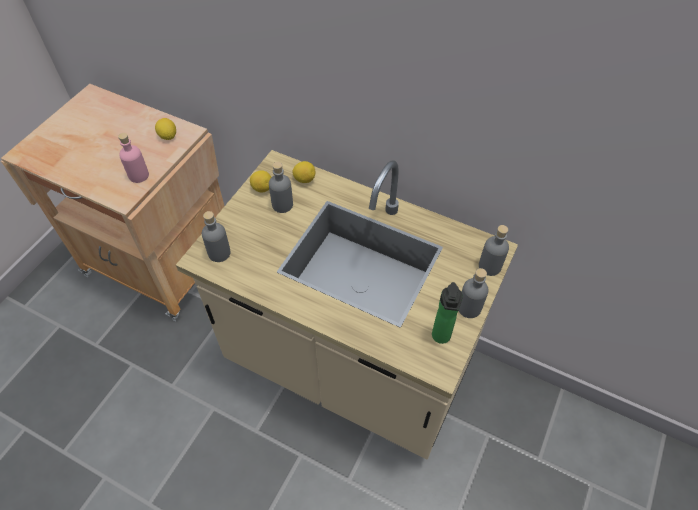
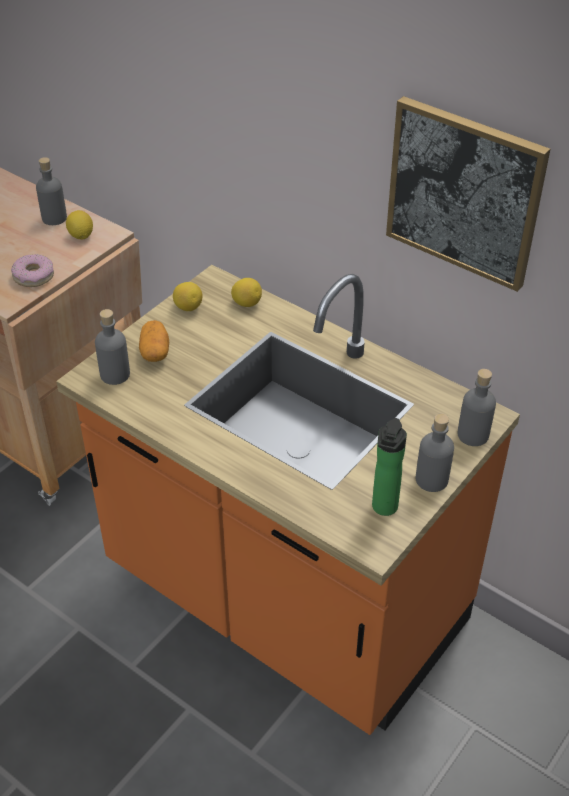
camera: 10 degrees right, 10 degrees down
pink bottle [118,133,149,183] -> donut [11,254,54,287]
beige counter [176,150,518,459] -> orange counter [56,265,520,735]
grey bottle [269,162,293,213] -> grey bottle moved to [36,157,67,225]
none -> potato [139,320,169,362]
none -> picture [386,96,550,292]

